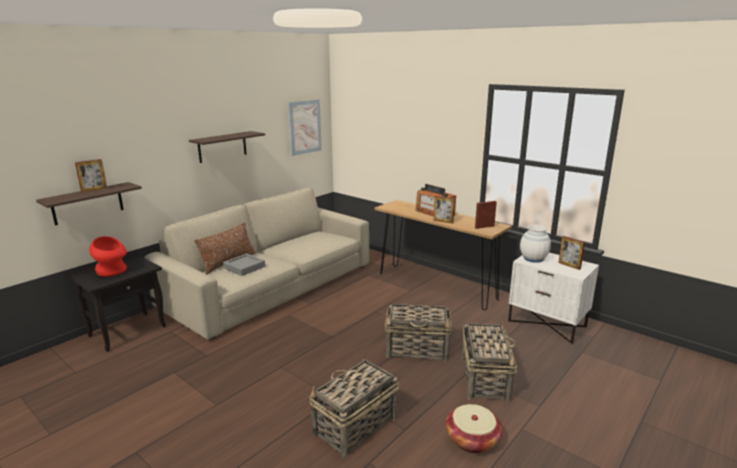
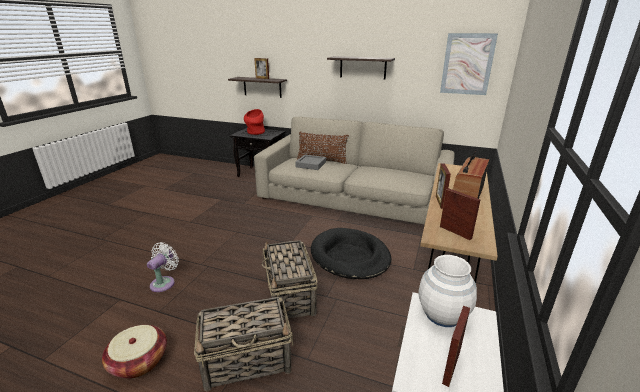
camera: 70 degrees right, 5 degrees up
basket [309,356,399,458] -> white fan [147,242,179,292]
none -> black dog bed [311,228,391,279]

